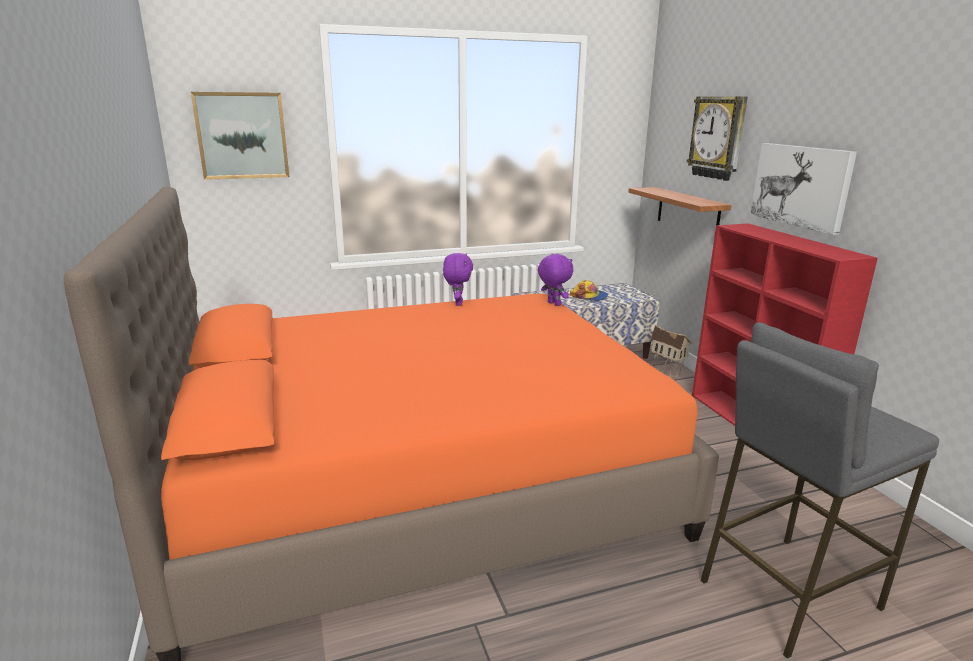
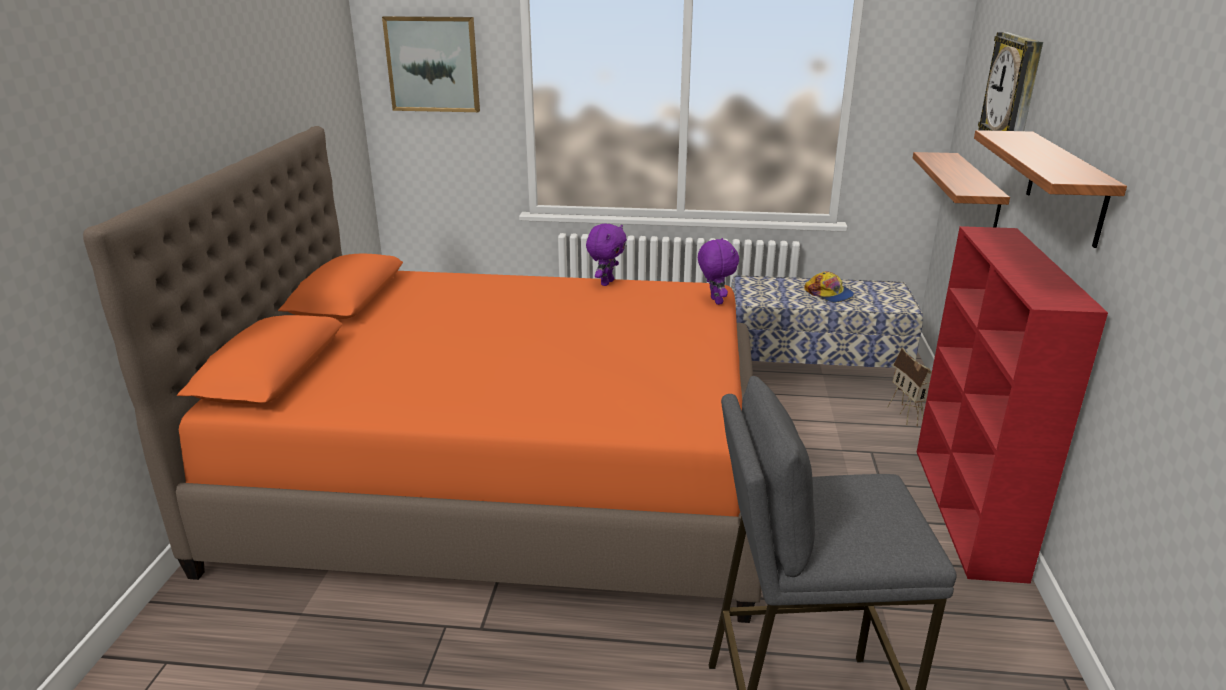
camera: 25 degrees right, 5 degrees up
picture [750,143,857,235] -> shelf [974,130,1127,248]

